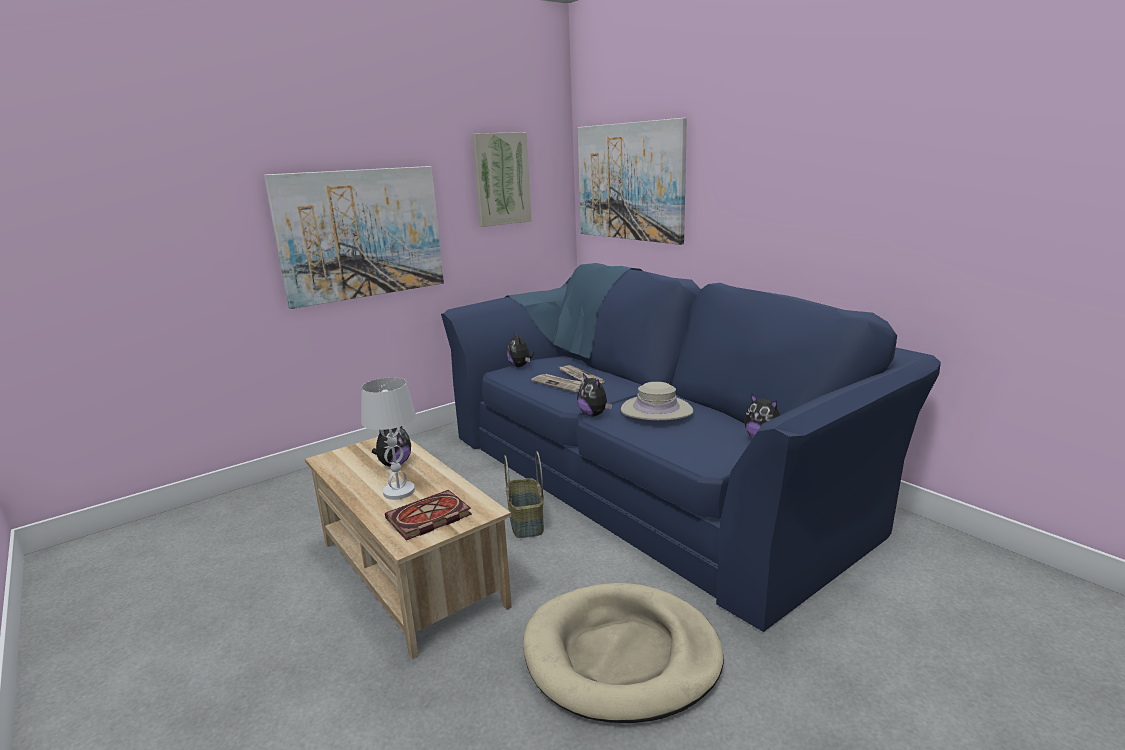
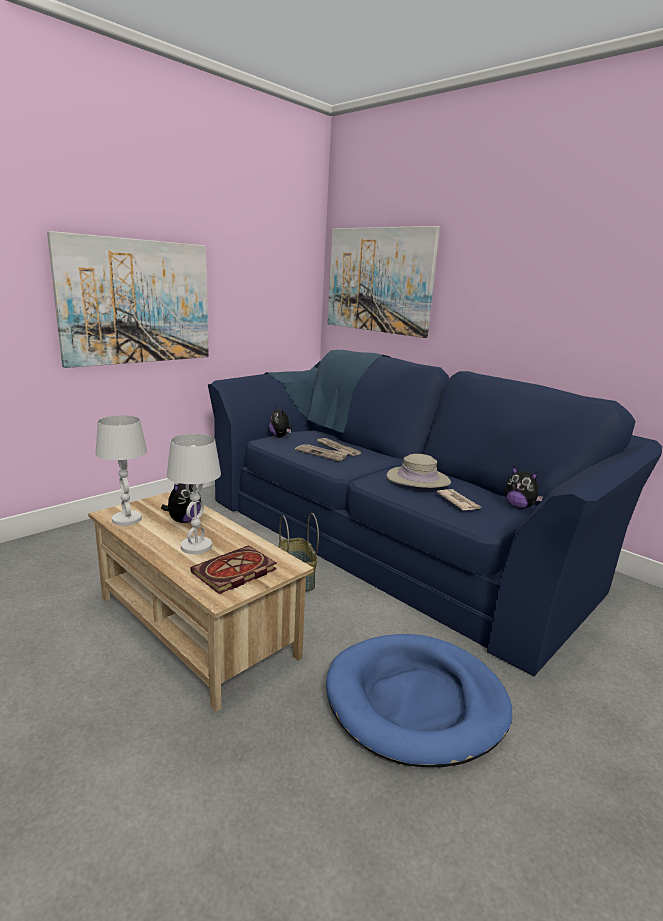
camera: 10 degrees left, 0 degrees up
picture [472,132,532,227] -> none
beige dog bed [523,583,723,723] -> blue dog bed [326,634,512,767]
plush toy [577,373,612,416] -> none
none -> white table lamp [95,415,147,526]
none -> newspaper [437,489,481,510]

